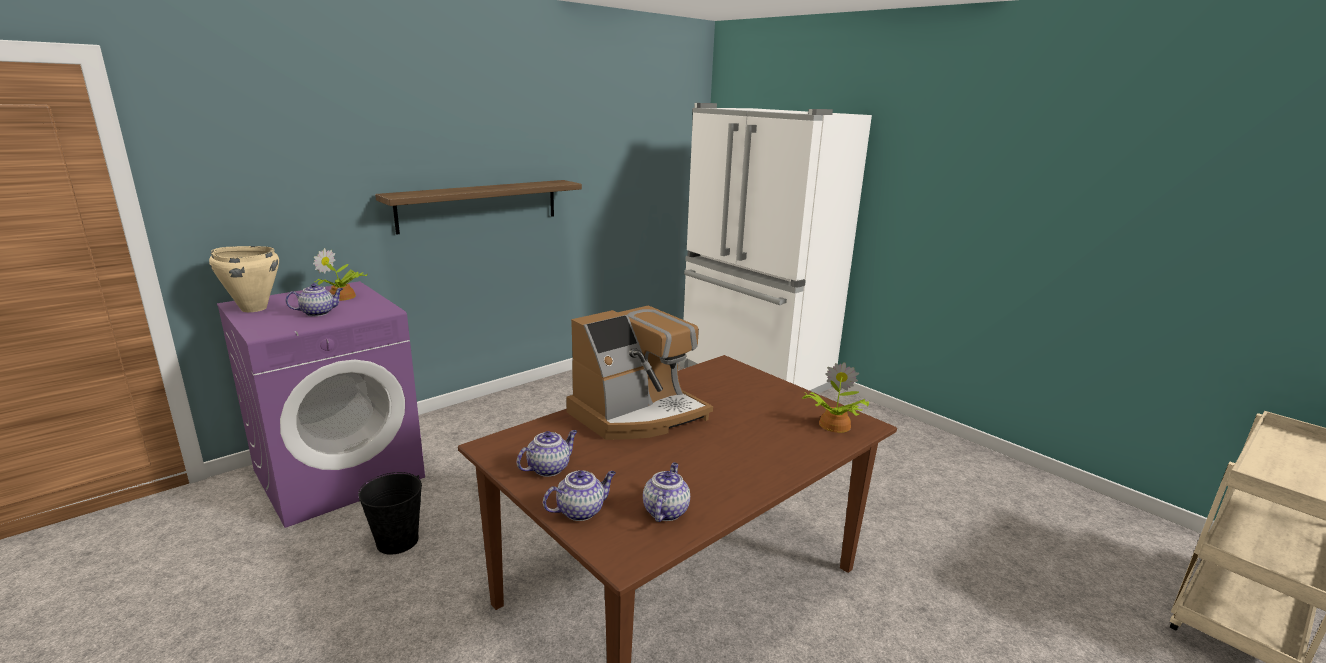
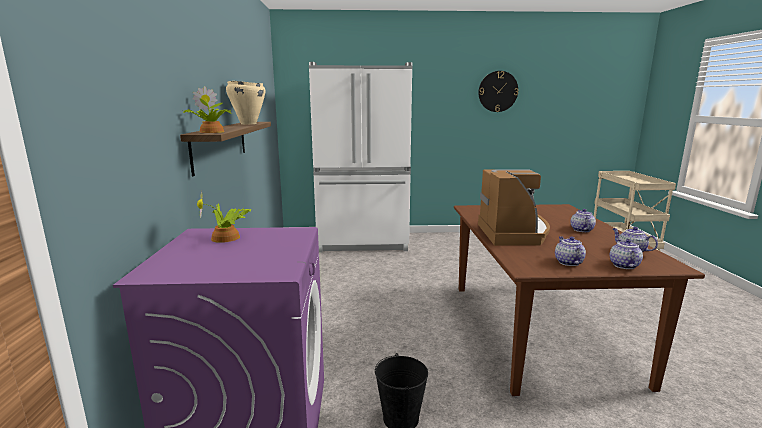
camera: 50 degrees left, 5 degrees down
beige cooking pot [209,246,279,312] -> beige cooking pot moved to [226,81,265,124]
teapot [286,283,343,316] -> teapot moved to [571,209,596,232]
potted plant [802,362,869,433] -> potted plant moved to [183,86,231,133]
none -> wall clock [479,71,518,112]

